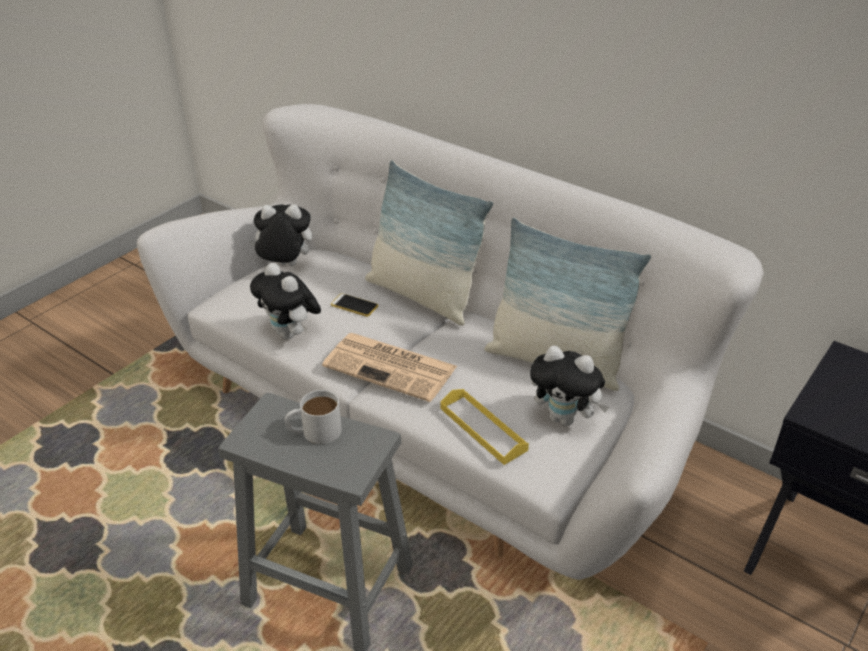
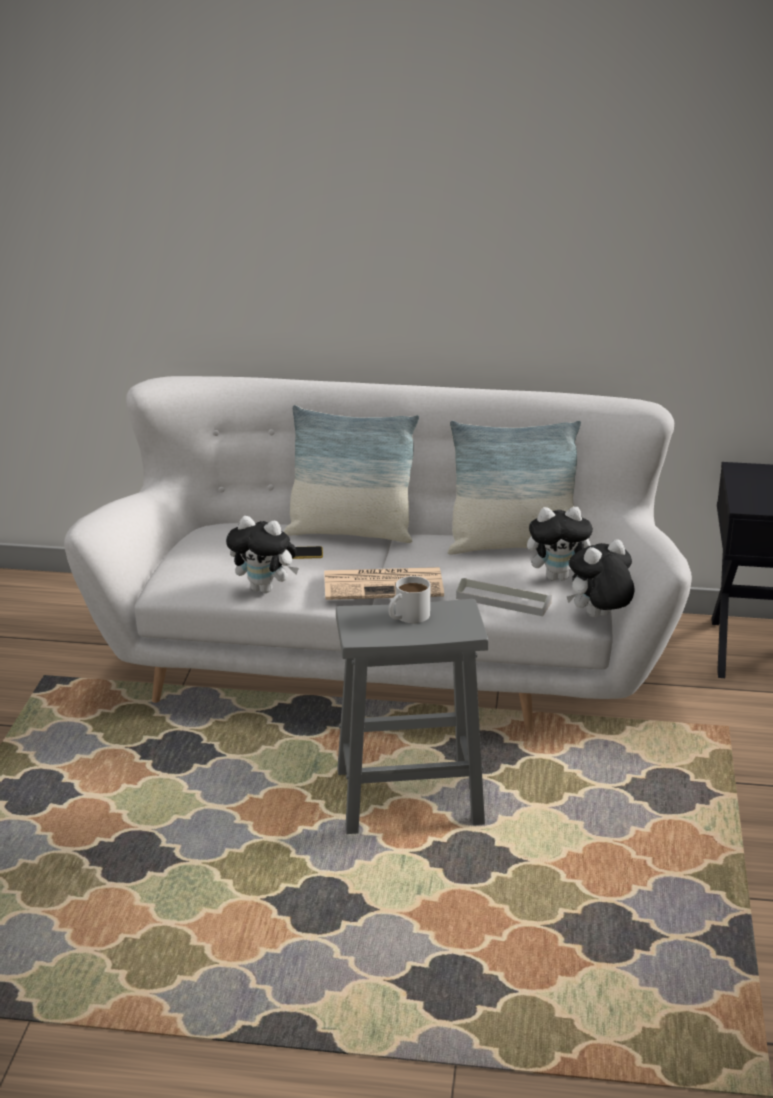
camera: 30 degrees left, 10 degrees down
plush toy [249,204,312,266] -> plush toy moved to [567,539,635,617]
yellow tray [440,389,529,465] -> grey tray [456,578,552,616]

